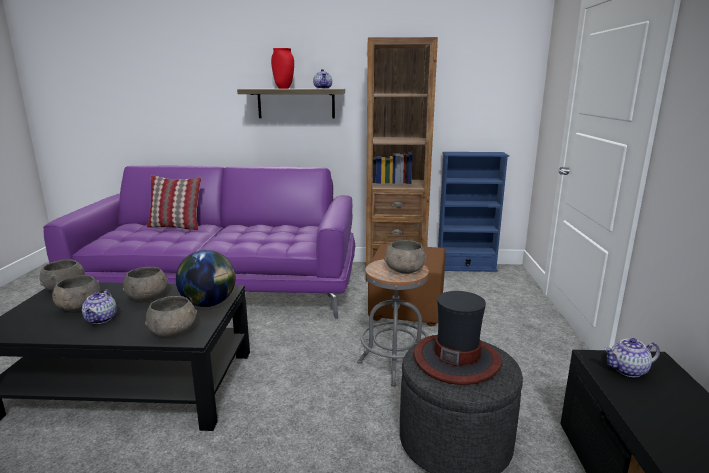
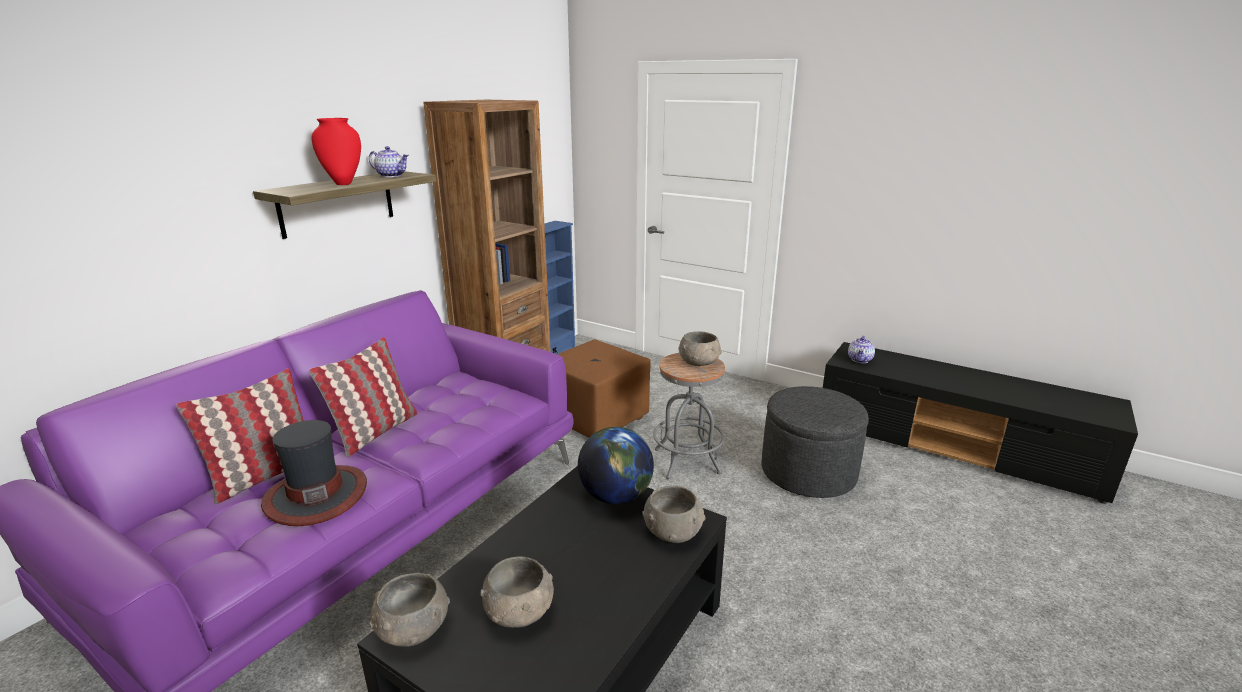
camera: 60 degrees left, 5 degrees up
teapot [82,289,117,324] -> none
grey bowl [123,267,168,301] -> none
hat [414,291,502,385] -> hat moved to [261,420,367,526]
none -> pillow [309,337,417,457]

